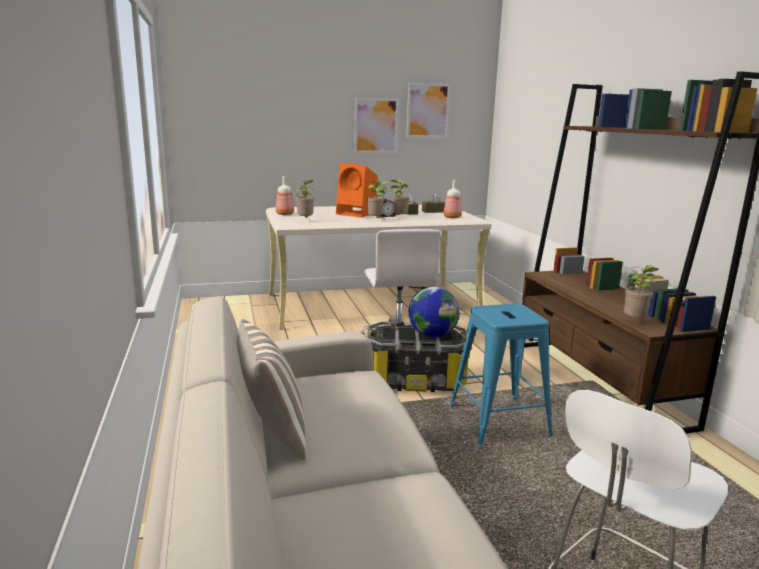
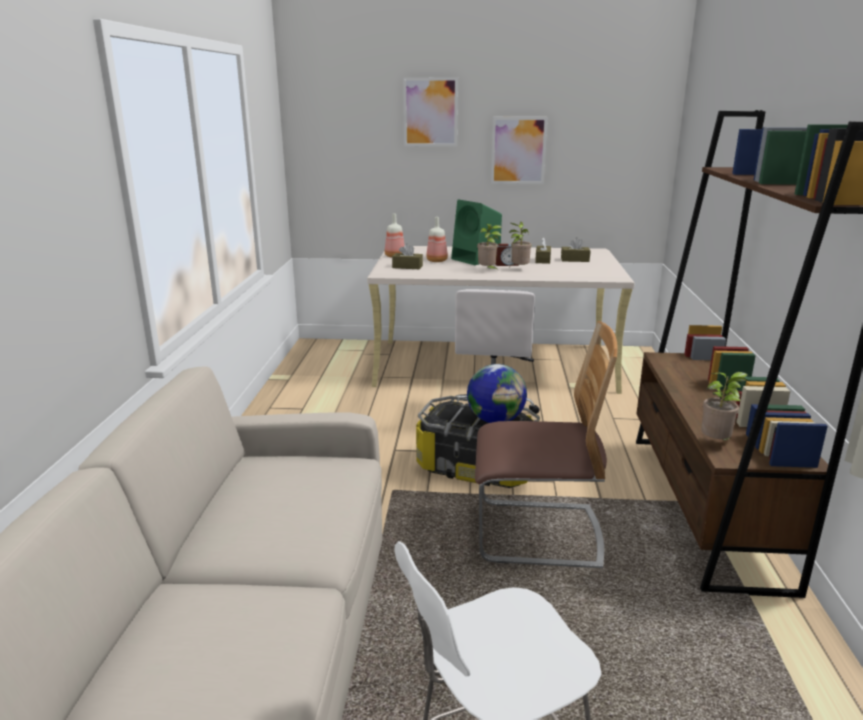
camera: 20 degrees right, 5 degrees up
pillow [237,319,306,460] -> none
potted plant [296,180,314,218] -> brown tissue box [392,244,423,269]
orange speaker [336,163,377,218] -> green speaker [451,199,502,265]
picture [407,83,450,138] -> picture moved to [403,77,458,147]
bottle [443,180,462,218] -> bottle moved to [426,217,448,262]
blue stool [450,304,552,445] -> chair [475,321,618,568]

